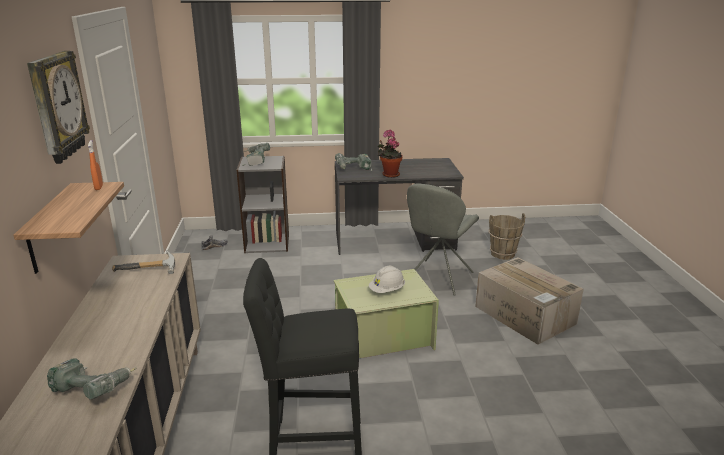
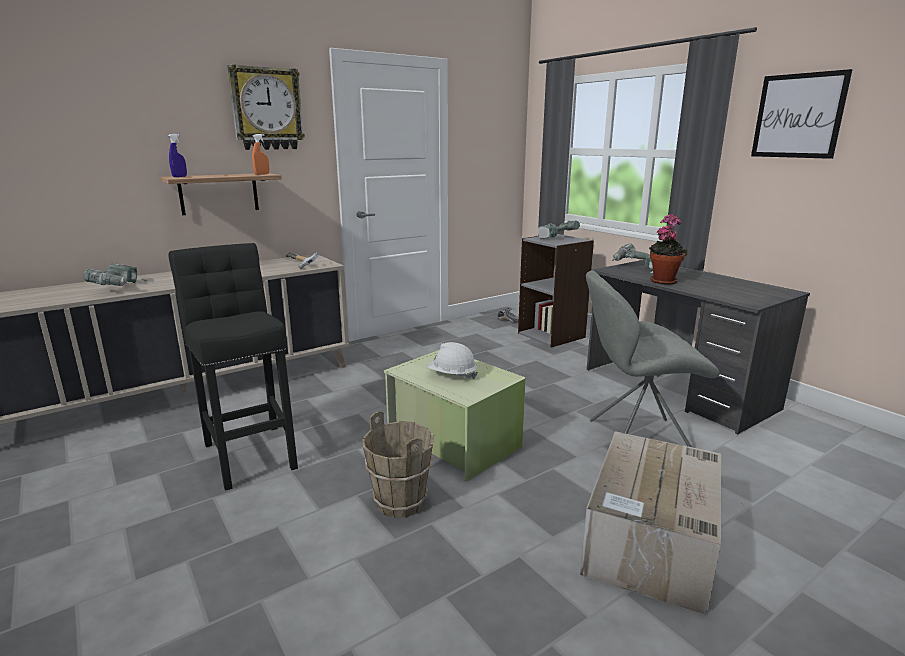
camera: 60 degrees right, 5 degrees down
brown bucket [489,213,525,260] -> brown bucket moved to [363,411,434,518]
none -> blue spray bottle [168,134,187,177]
none -> picture [751,69,853,159]

